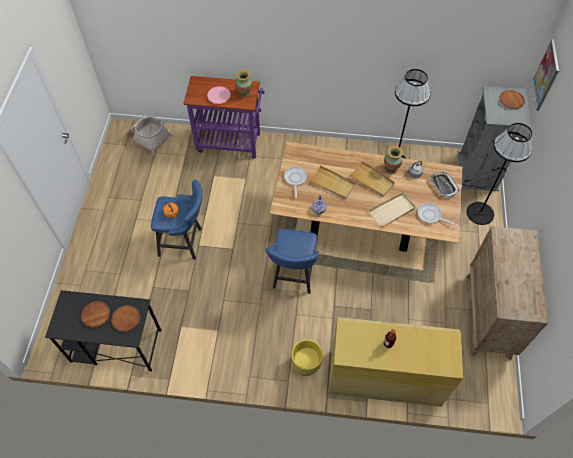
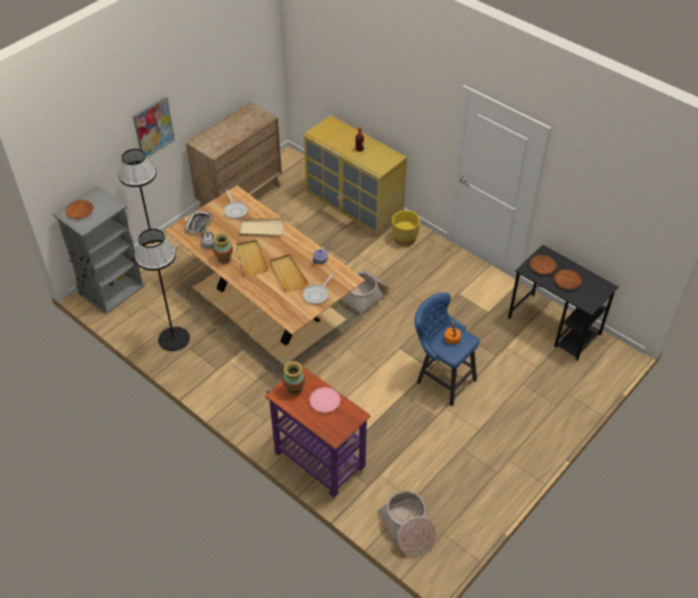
camera: 145 degrees left, 10 degrees down
blue stool [266,229,319,294] -> basket [341,269,390,317]
picture [532,39,559,111] -> picture moved to [133,96,175,157]

